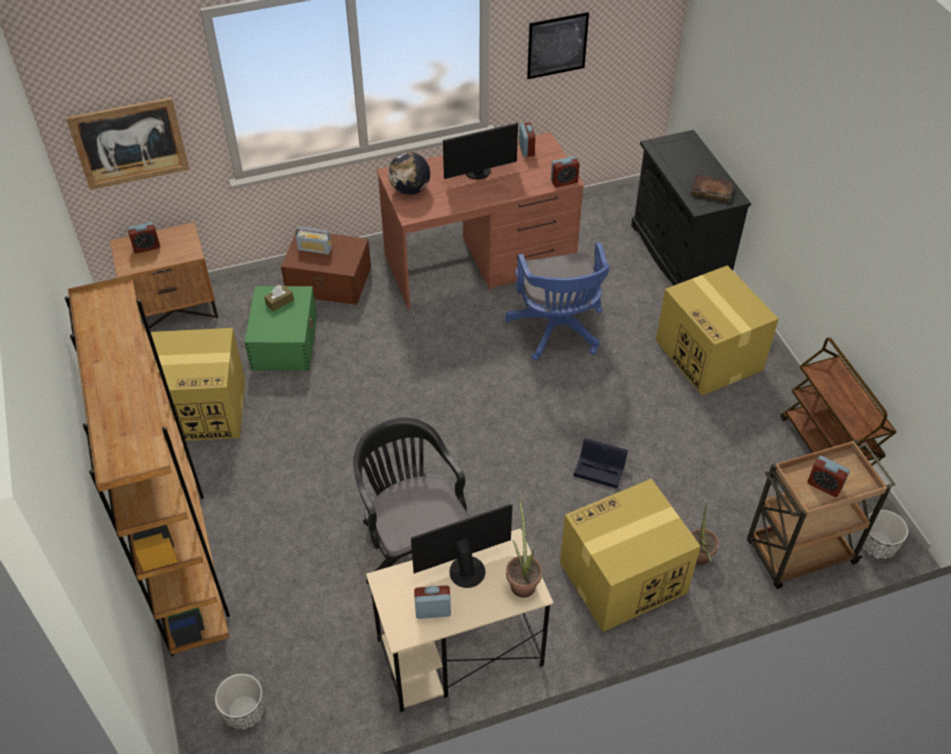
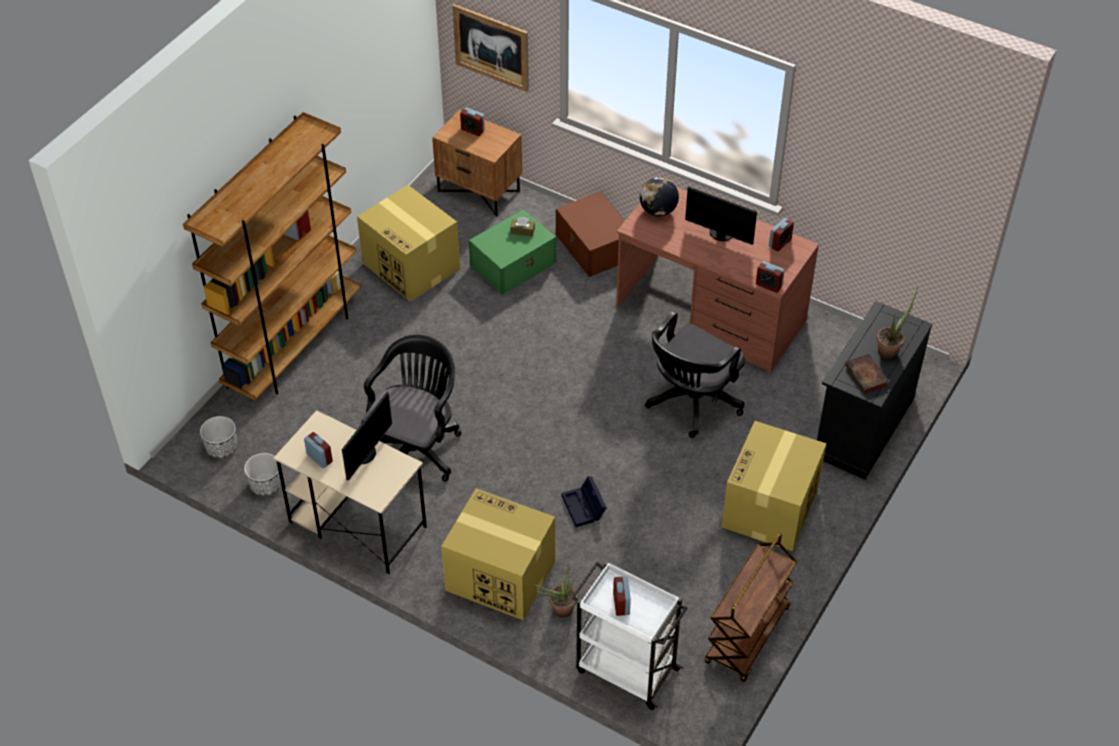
camera: 50 degrees right, 0 degrees up
radio [296,226,332,254] -> none
monitor [411,504,512,588] -> monitor turned 90 degrees clockwise [342,391,392,480]
blue office chair [505,242,610,360] -> black office chair [645,311,745,438]
potted plant [506,498,542,598] -> potted plant moved to [877,287,918,359]
picture [527,12,589,79] -> none
brown cart [747,440,896,589] -> white cart [572,561,688,710]
planter [859,510,908,560] -> planter moved to [244,453,281,496]

